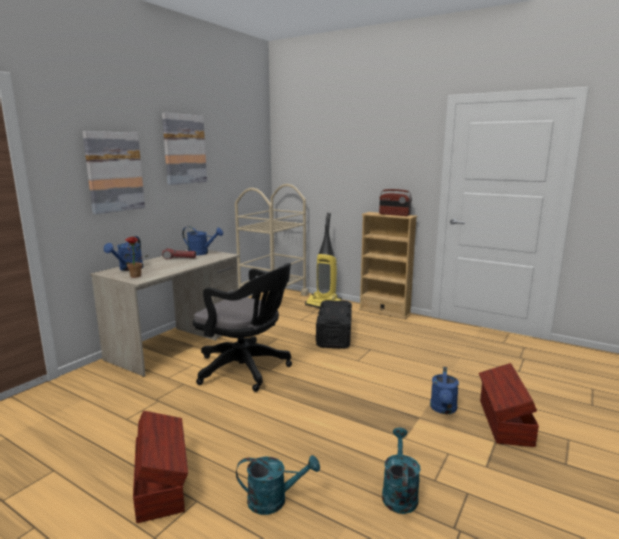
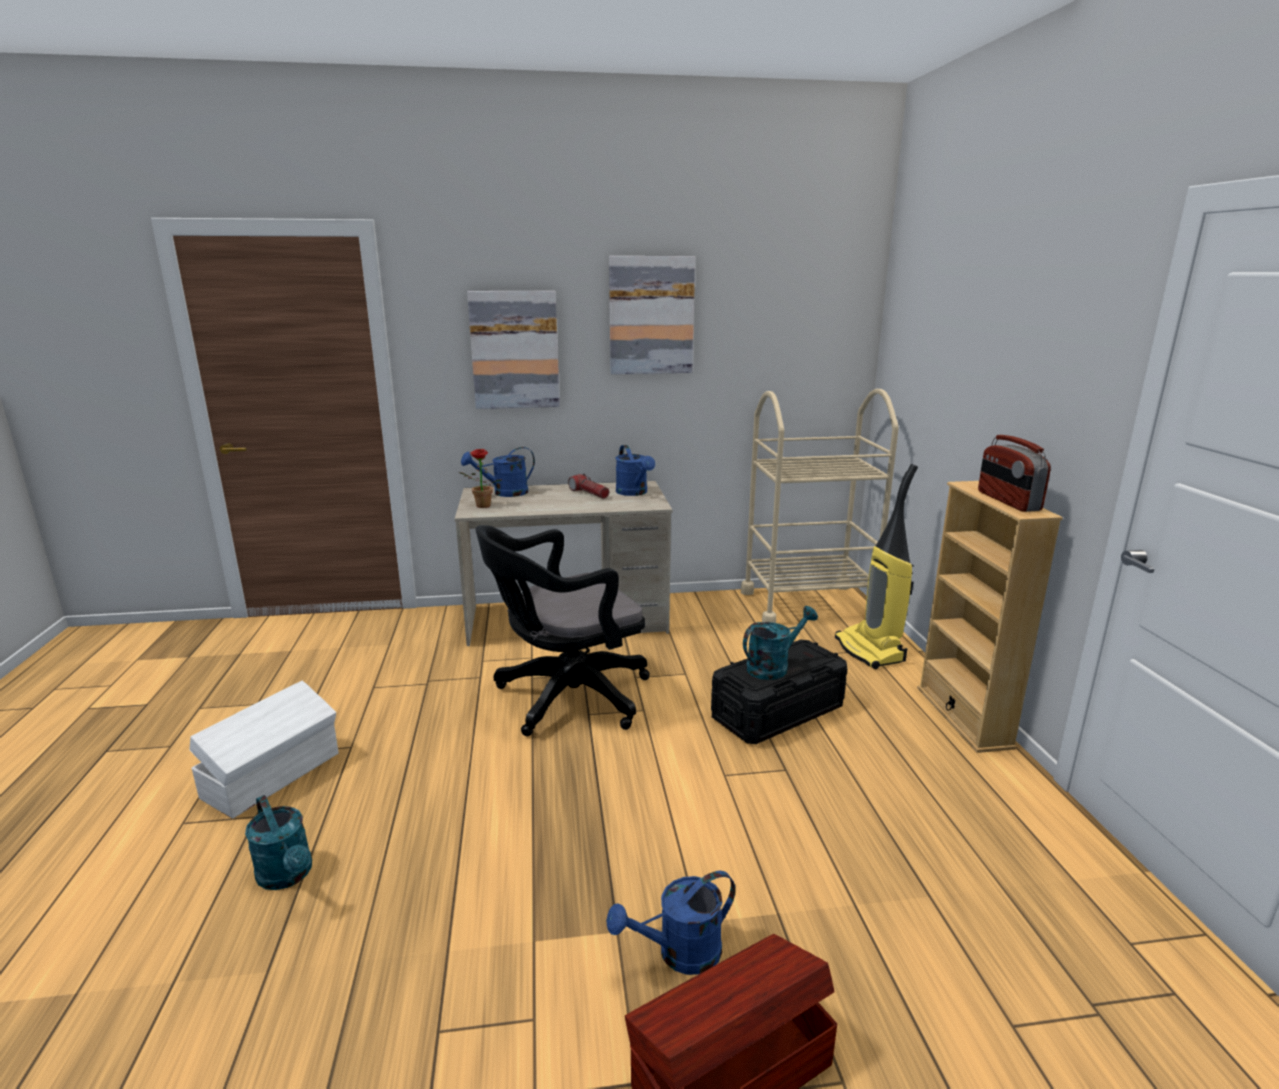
camera: 50 degrees right, 5 degrees up
brown storage box [133,411,188,523] -> white storage box [190,681,339,818]
black office chair [193,263,292,392] -> black office chair turned 75 degrees clockwise [476,525,650,736]
turquoise watering can [382,428,421,514] -> turquoise watering can moved to [743,606,818,680]

